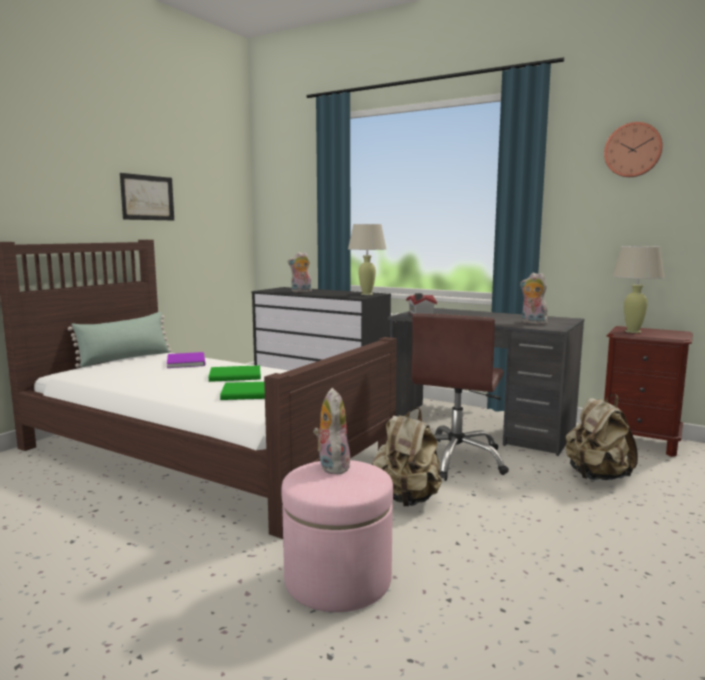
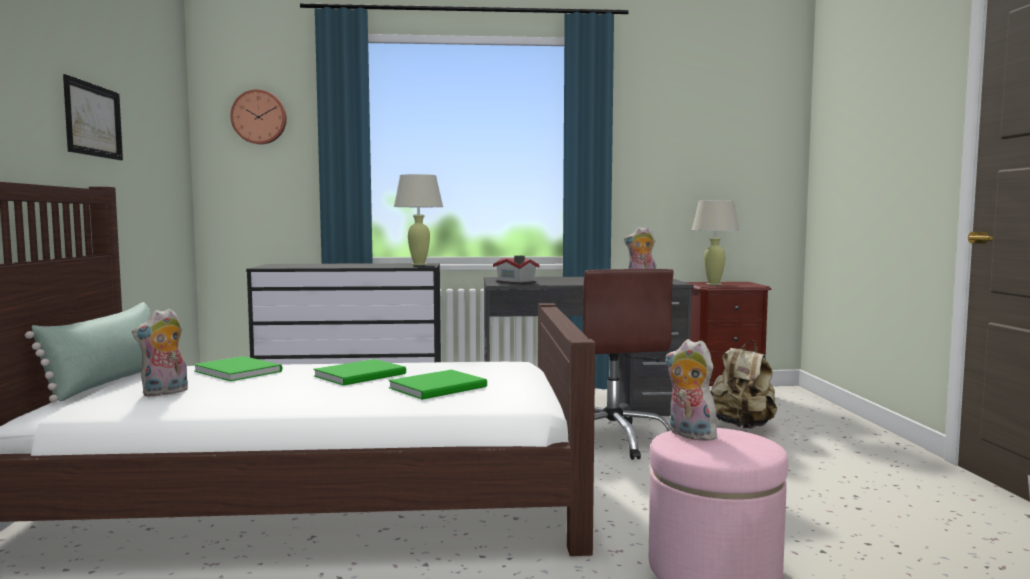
camera: 35 degrees left, 5 degrees down
purple book [167,352,205,368] -> green book [194,356,282,381]
plush toy [287,252,312,292] -> plush toy moved to [132,309,188,397]
beige backpack [372,407,442,506] -> none
wall clock [604,122,663,177] -> wall clock moved to [231,89,287,144]

